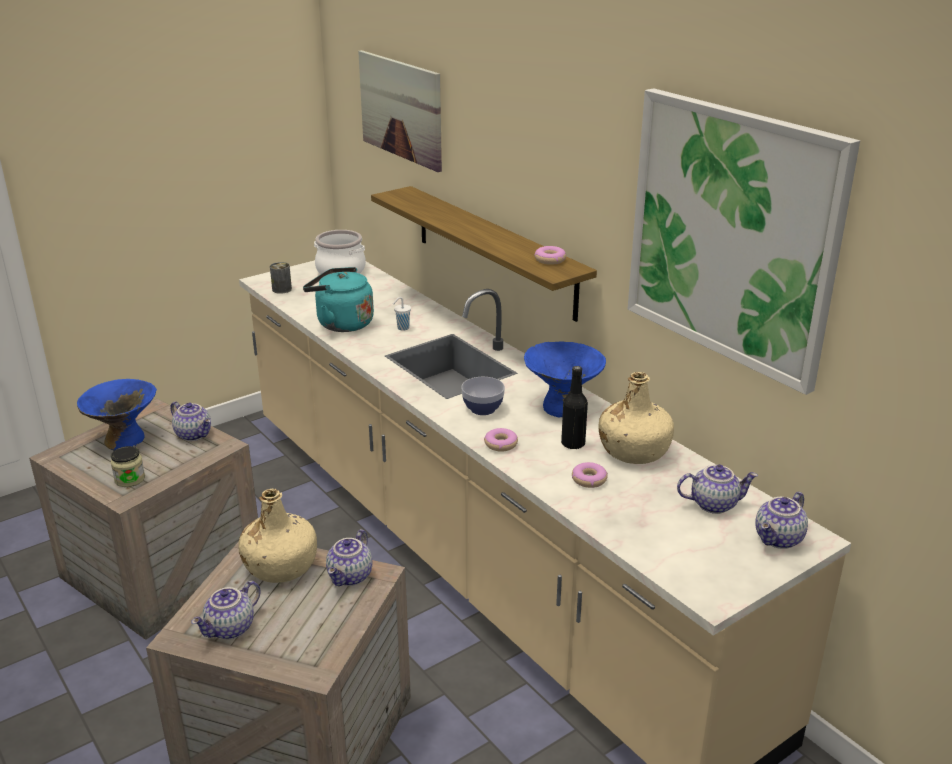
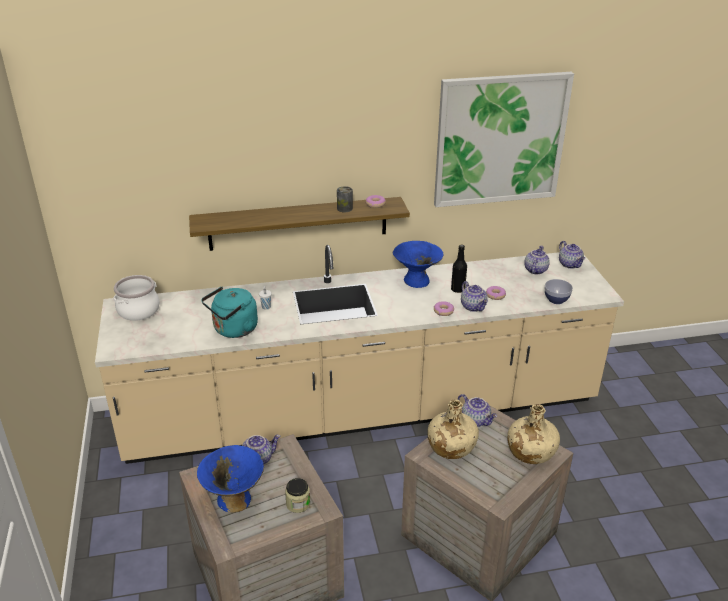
camera: 65 degrees left, 5 degrees up
teapot [191,581,261,639] -> teapot moved to [461,281,488,312]
can [270,262,292,294] -> can moved to [337,186,353,212]
picture [358,50,442,172] -> none
bowl [461,377,505,415] -> bowl moved to [545,279,573,304]
beige bottle [599,372,674,464] -> beige bottle moved to [507,404,560,464]

